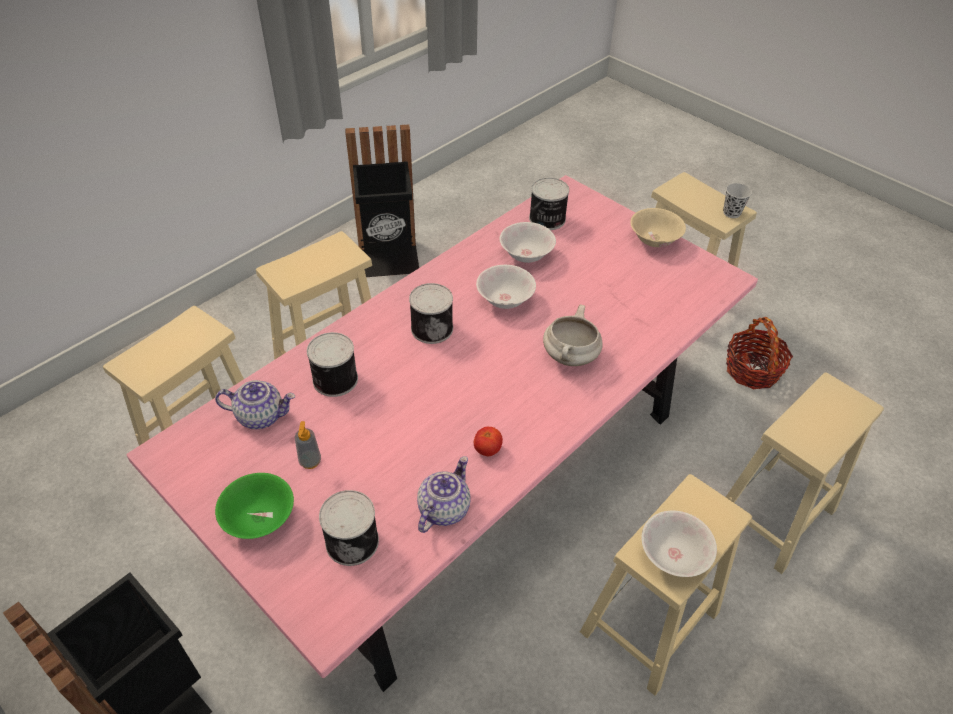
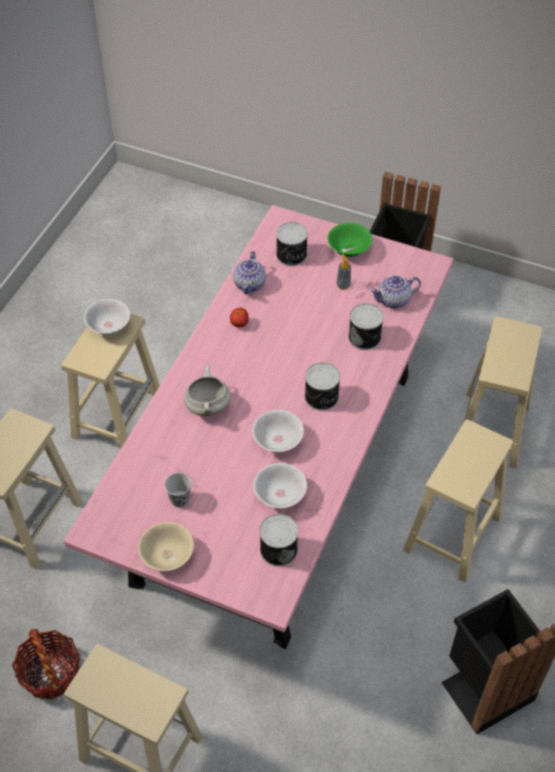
camera: 160 degrees right, 5 degrees up
black cup [723,183,752,218] -> black cup moved to [165,473,191,507]

